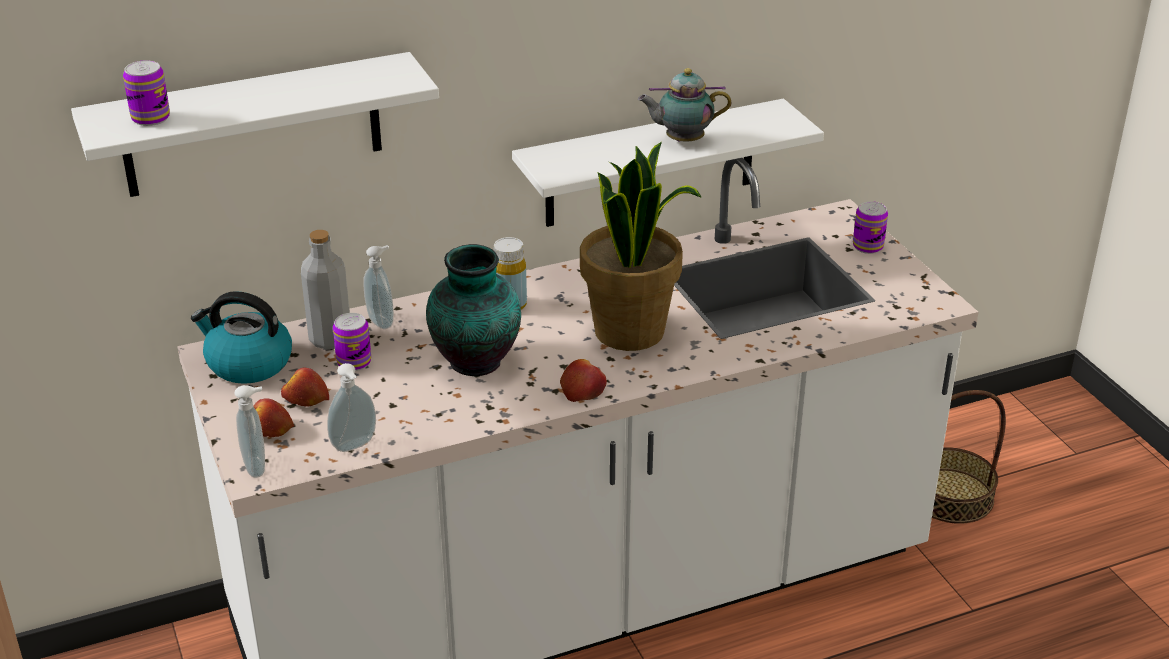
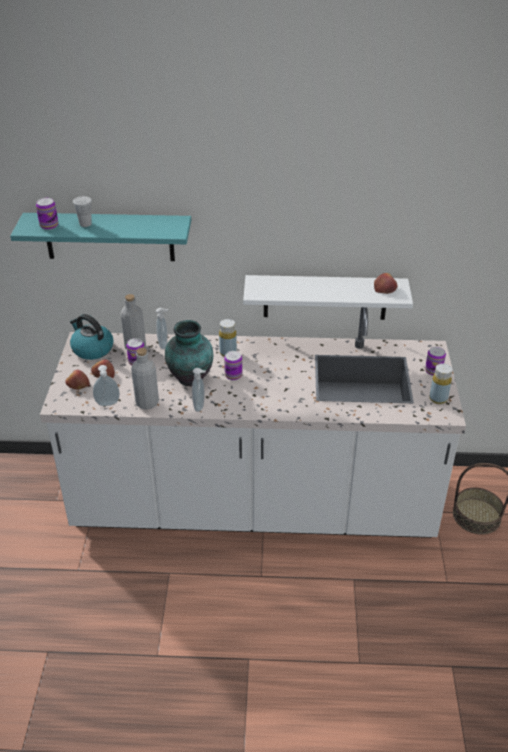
camera: 25 degrees right, 5 degrees up
white shelf [71,52,439,197] -> turquoise shelf [10,213,191,261]
soap dispenser [234,385,265,478] -> soap dispenser moved to [192,368,206,412]
apple [560,359,607,402] -> apple moved to [374,273,397,294]
potted plant [580,142,702,351] -> none
teapot [638,68,731,142] -> none
none -> white cup [73,196,92,227]
none -> grey bottle [131,348,159,409]
none -> can [224,351,242,380]
none -> yellow bottle [429,363,452,404]

